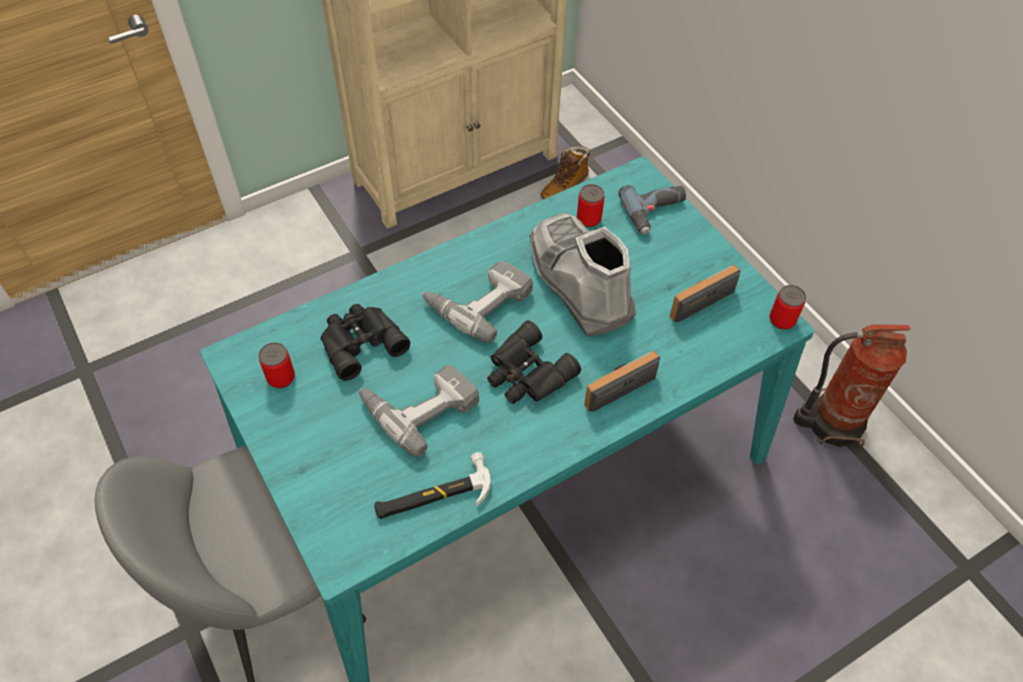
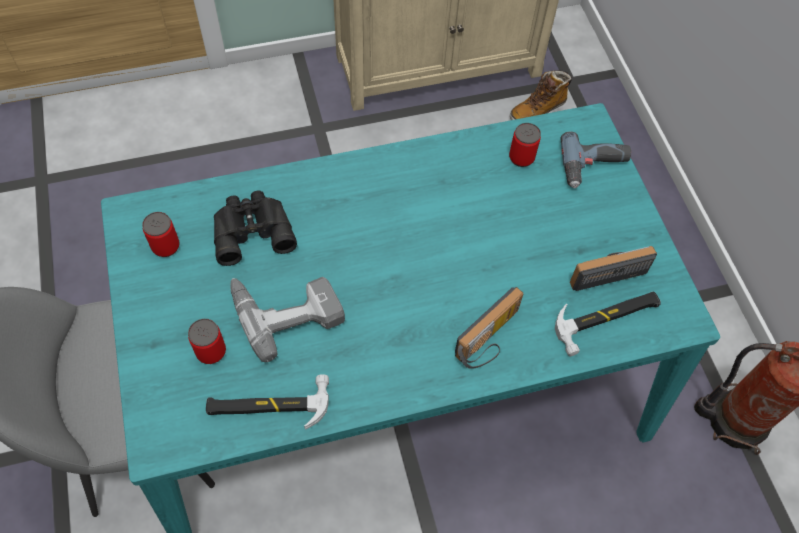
camera: 15 degrees right, 5 degrees up
power drill [422,261,533,343] -> none
black binoculars [487,320,581,404] -> none
grey boot [529,213,636,337] -> none
radio [584,351,660,412] -> radio turned 150 degrees clockwise [455,287,523,369]
can [769,285,806,330] -> can moved to [188,319,226,364]
none -> hammer [555,292,661,356]

